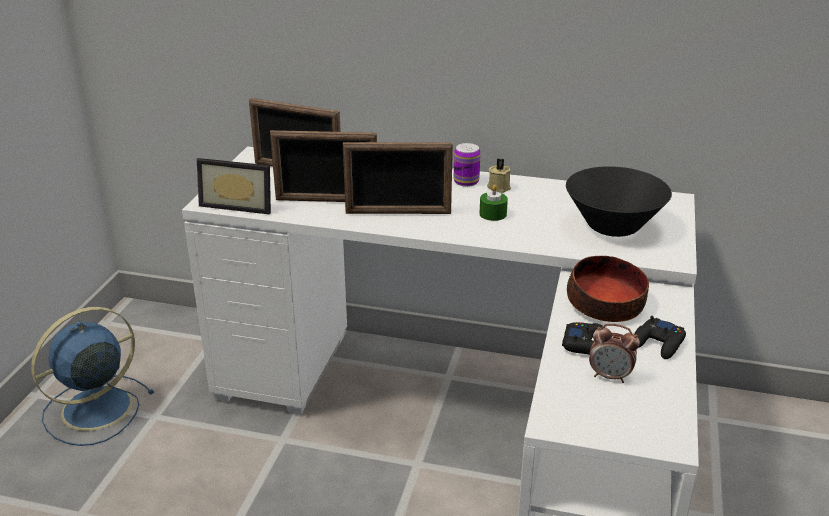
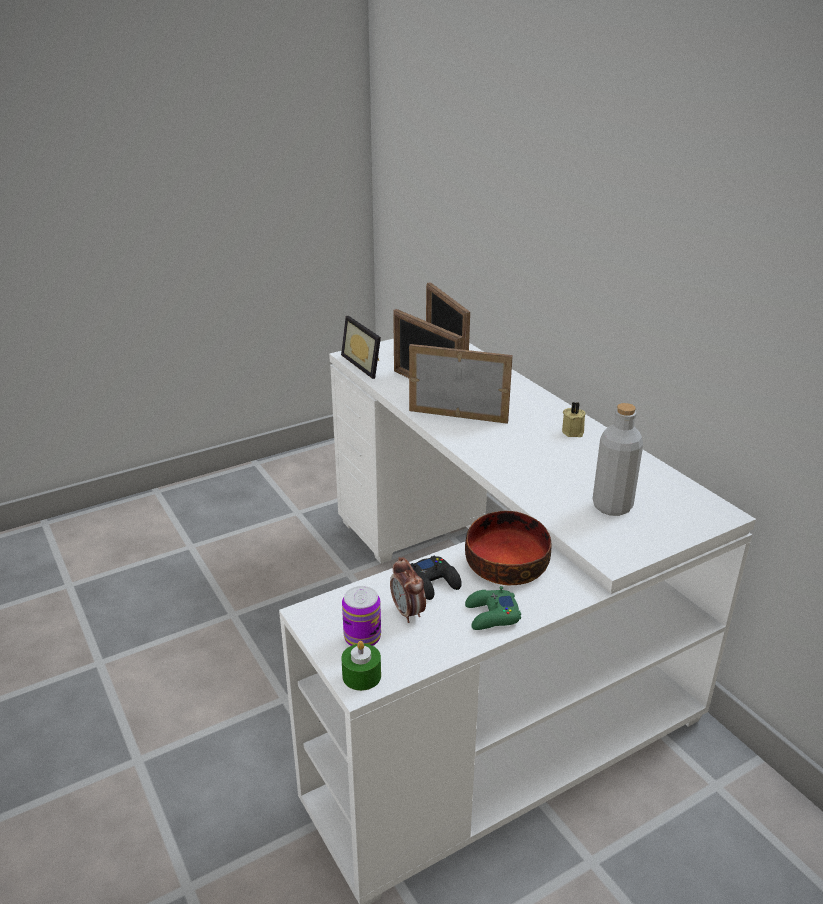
camera: 45 degrees right, 0 degrees up
blue fan [31,307,154,446] -> none
picture frame [343,142,453,214] -> picture frame turned 150 degrees clockwise [409,344,513,424]
can [454,143,481,187] -> can moved to [342,586,381,646]
green candle [479,185,508,221] -> green candle moved to [341,641,381,691]
black bowl [566,166,672,237] -> grey bottle [592,403,643,516]
black game controller [634,316,686,359] -> green game controller [465,586,521,630]

